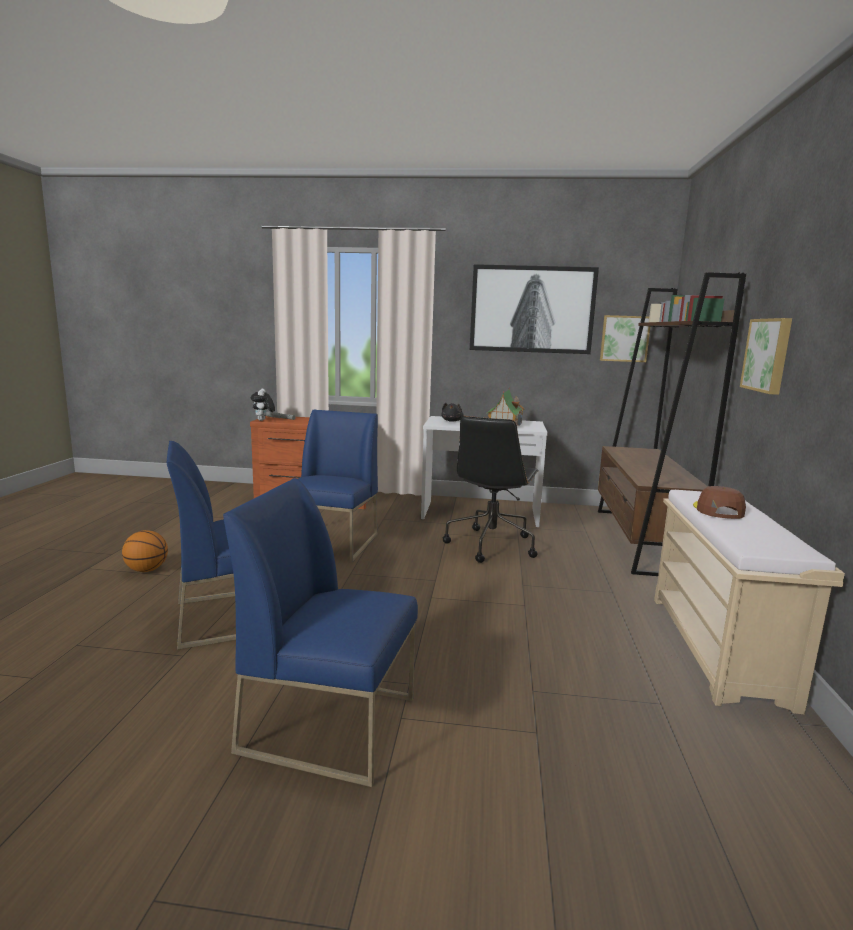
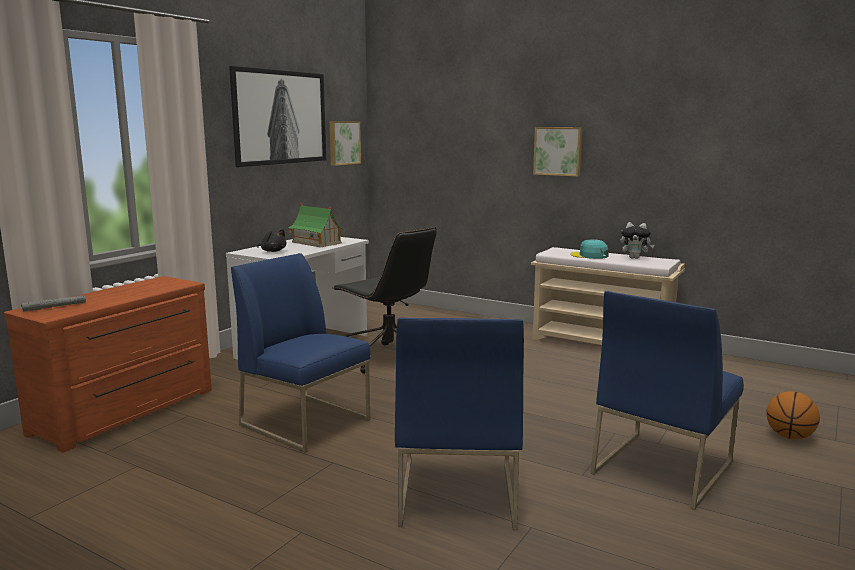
camera: 65 degrees left, 0 degrees up
basketball [122,530,168,572] -> basketball moved to [766,391,820,439]
plush toy [251,388,275,421] -> plush toy moved to [620,222,654,259]
brown bookcase [598,272,746,576] -> none
brown cap [693,486,746,519] -> turquoise cap [570,239,609,259]

